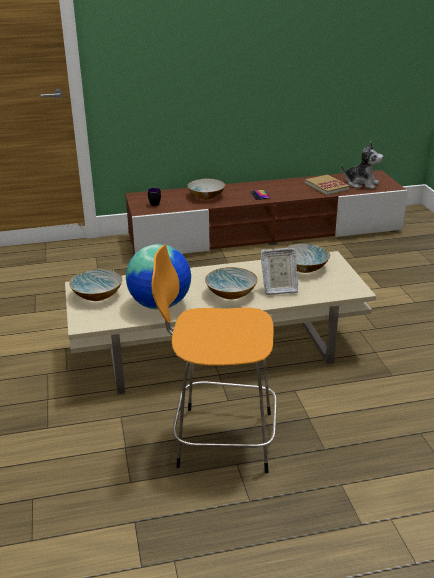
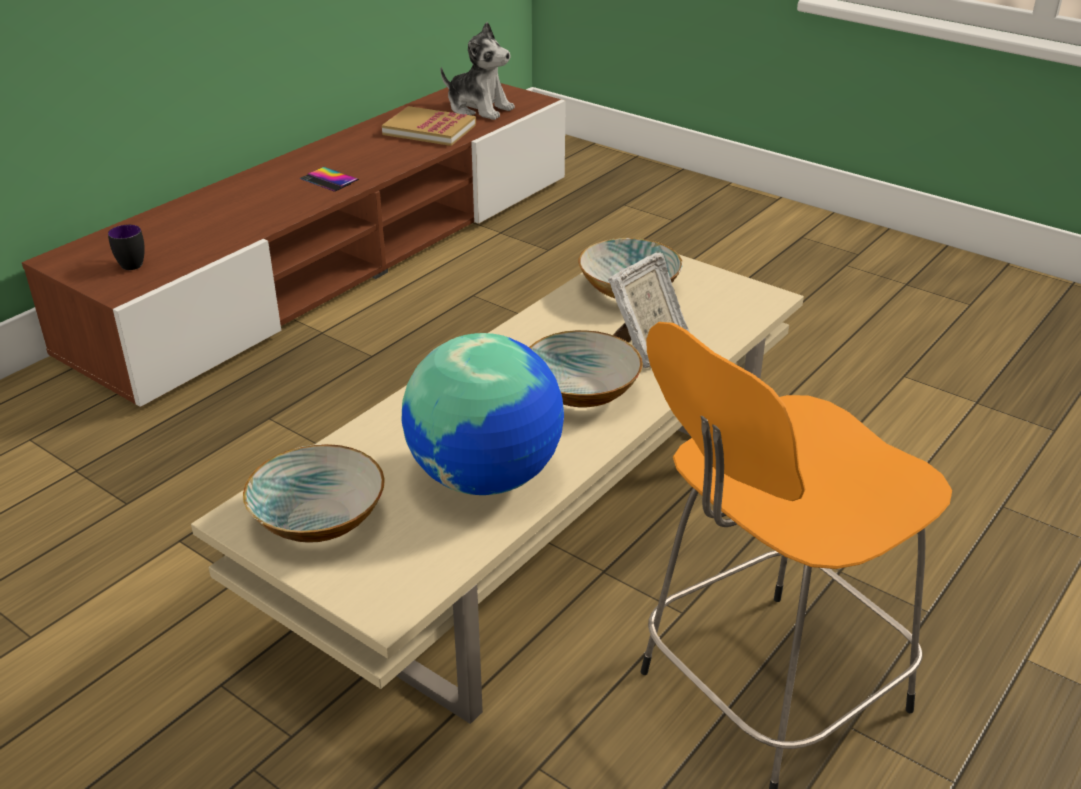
camera: 40 degrees left, 5 degrees up
bowl [187,179,226,200] -> none
plush toy [341,142,384,189] -> plush toy turned 45 degrees clockwise [441,22,515,120]

